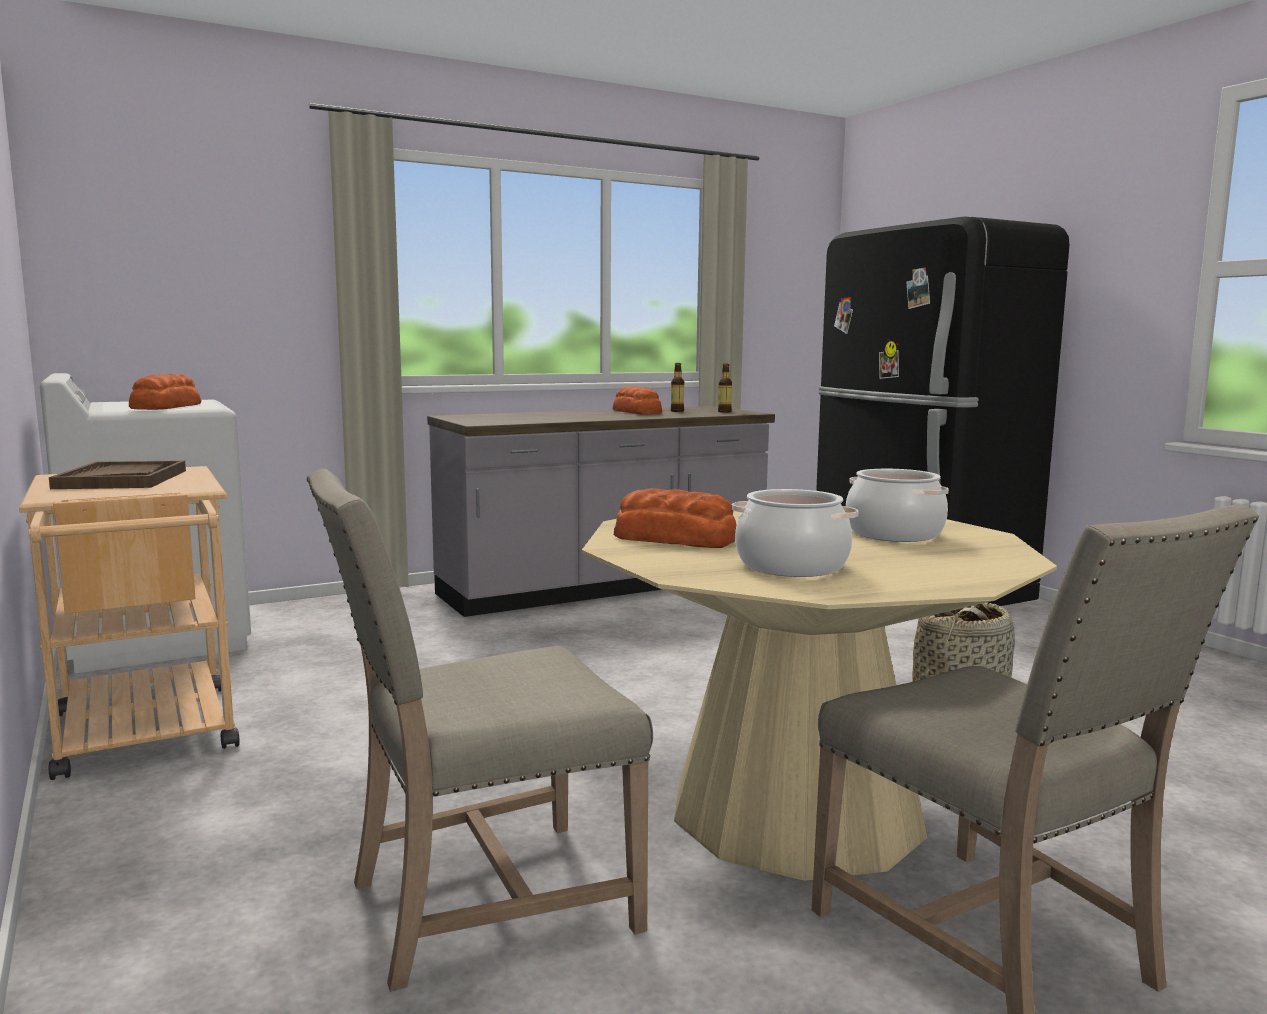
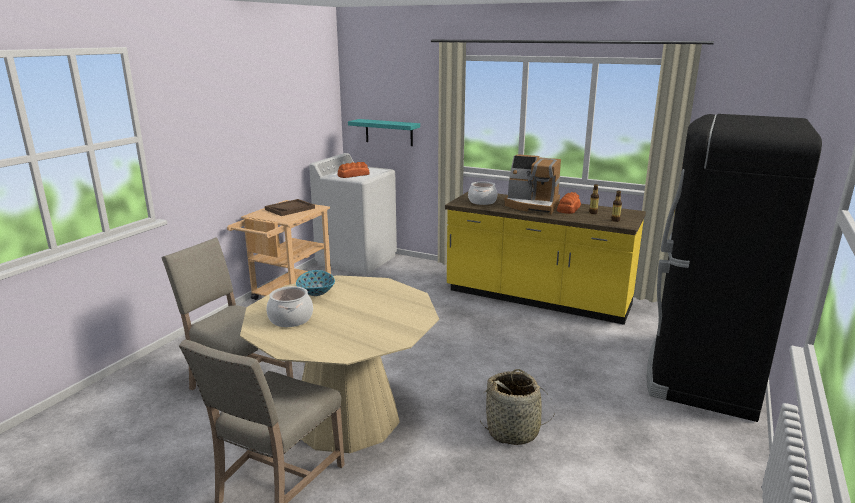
camera: 55 degrees right, 10 degrees up
grey counter [427,406,775,617] -> yellow counter [445,192,646,325]
bread [614,488,736,548] -> bowl [296,270,335,296]
cooking pot [846,469,949,542] -> cooking pot moved to [468,182,497,205]
none -> turquoise shelf [348,119,420,146]
none -> coffee machine [504,154,561,214]

